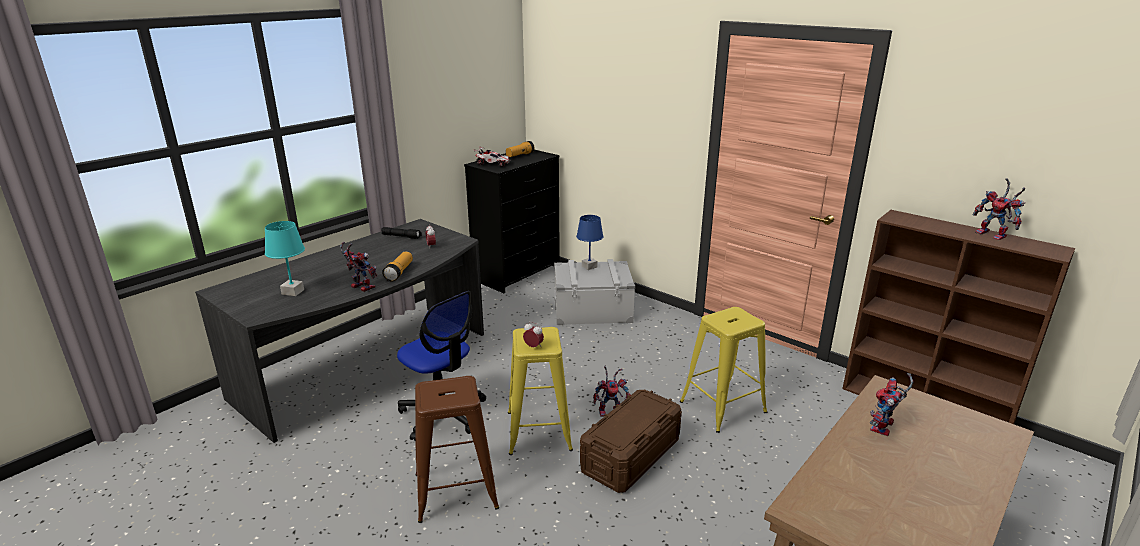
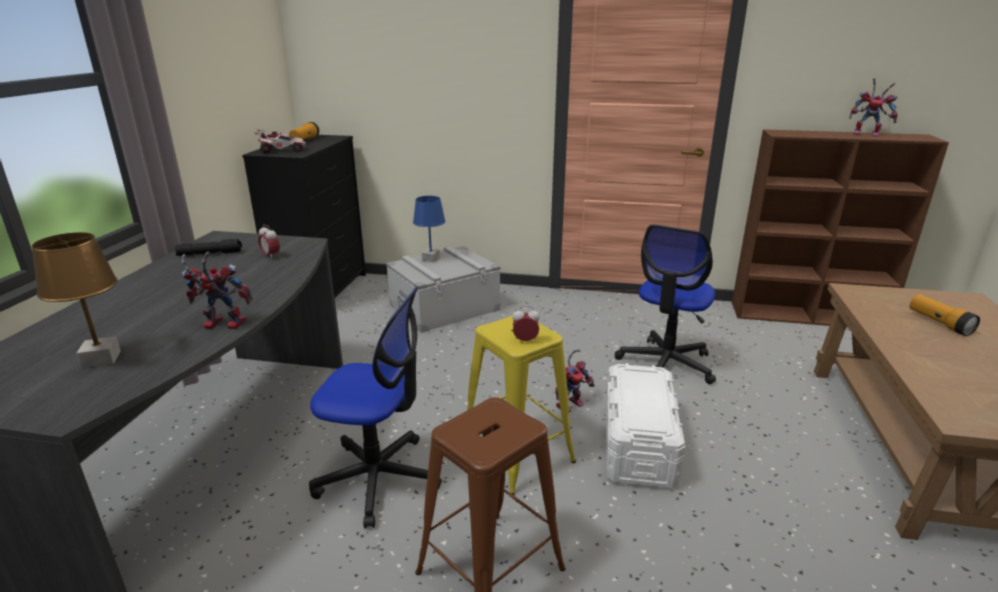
camera: 30 degrees left, 0 degrees up
turquoise table lamp [265,221,305,296] -> brown table lamp [32,232,121,368]
flashlight [382,252,413,281] -> flashlight moved to [910,295,980,336]
brown storage box [580,390,682,493] -> white storage box [606,363,685,488]
yellow stool [680,307,767,433] -> office chair [615,224,716,384]
toy robot [870,373,913,436] -> none

